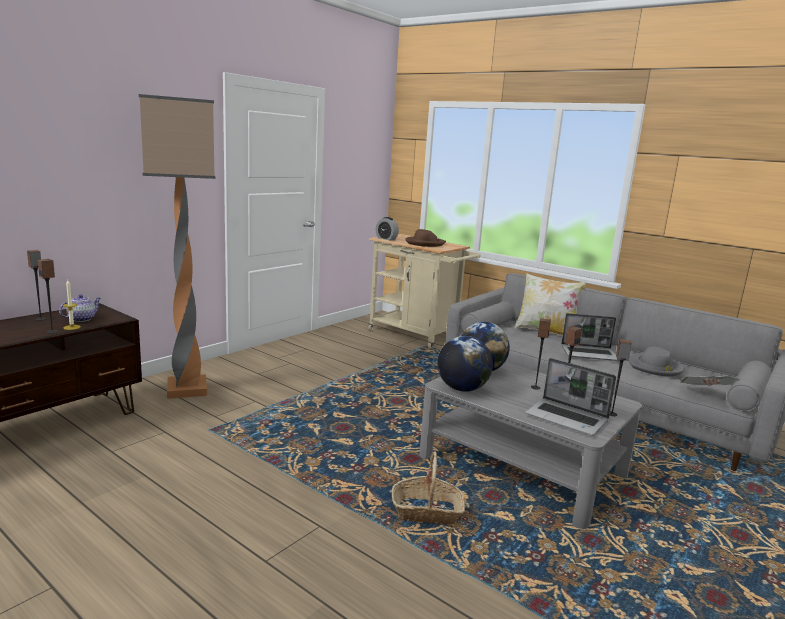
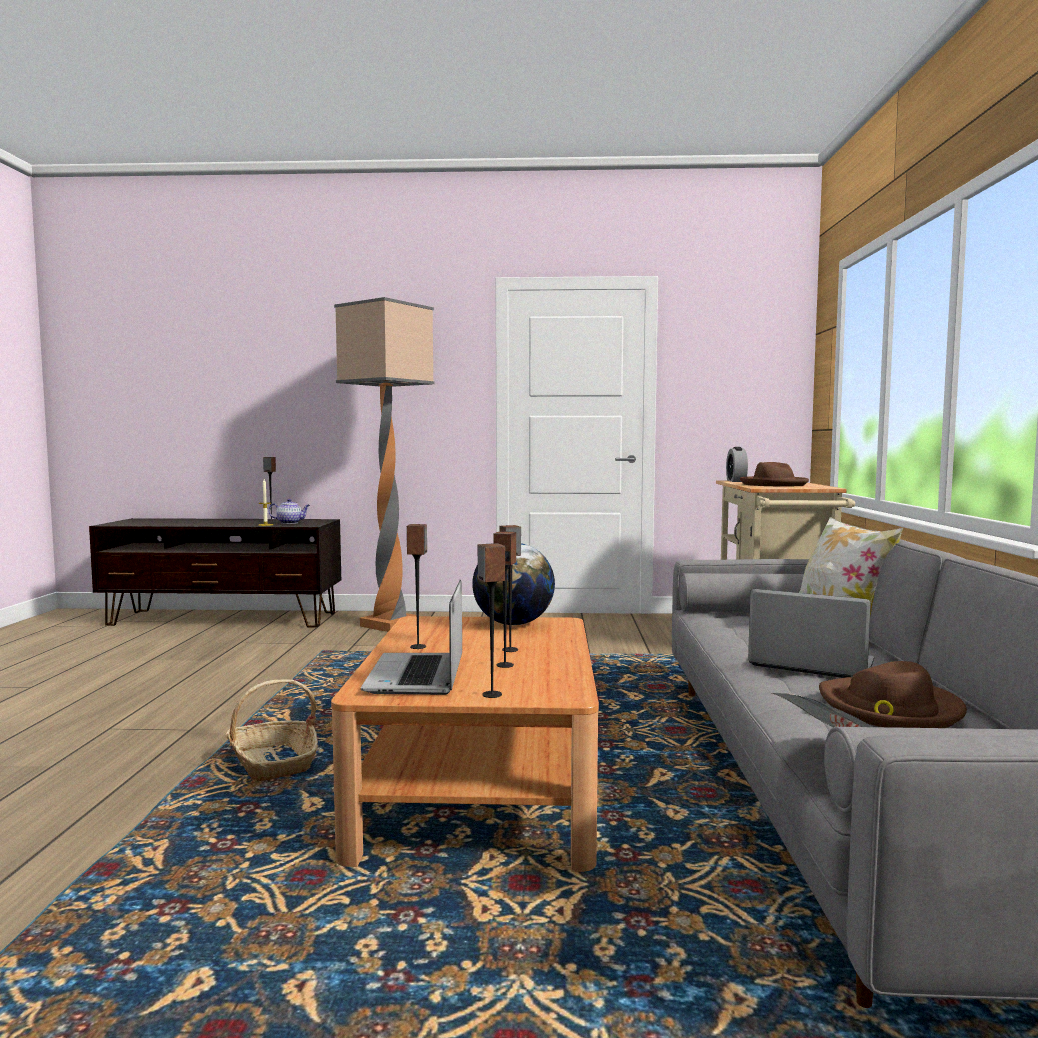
camera: 55 degrees right, 10 degrees down
speaker [38,259,58,334] -> speaker moved to [407,524,427,649]
grey coffee table [419,362,642,529] -> brown coffee table [331,616,599,872]
globe [437,336,493,392] -> none
laptop [561,313,620,361] -> laptop turned 150 degrees clockwise [748,589,874,678]
grey hat [629,347,685,376] -> brown hat [819,661,967,728]

